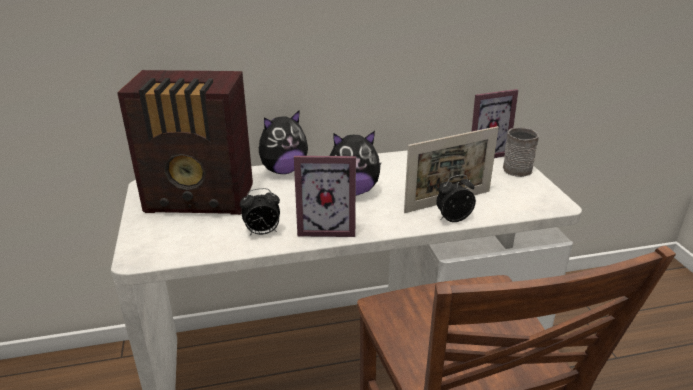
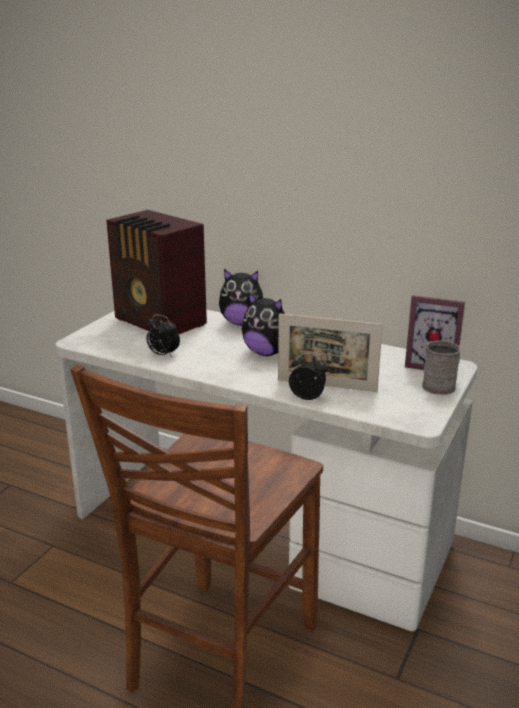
camera: 40 degrees right, 5 degrees down
picture frame [294,156,356,237] -> none

